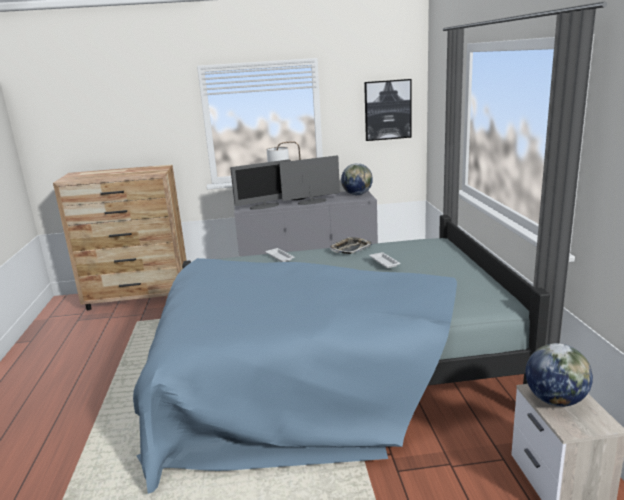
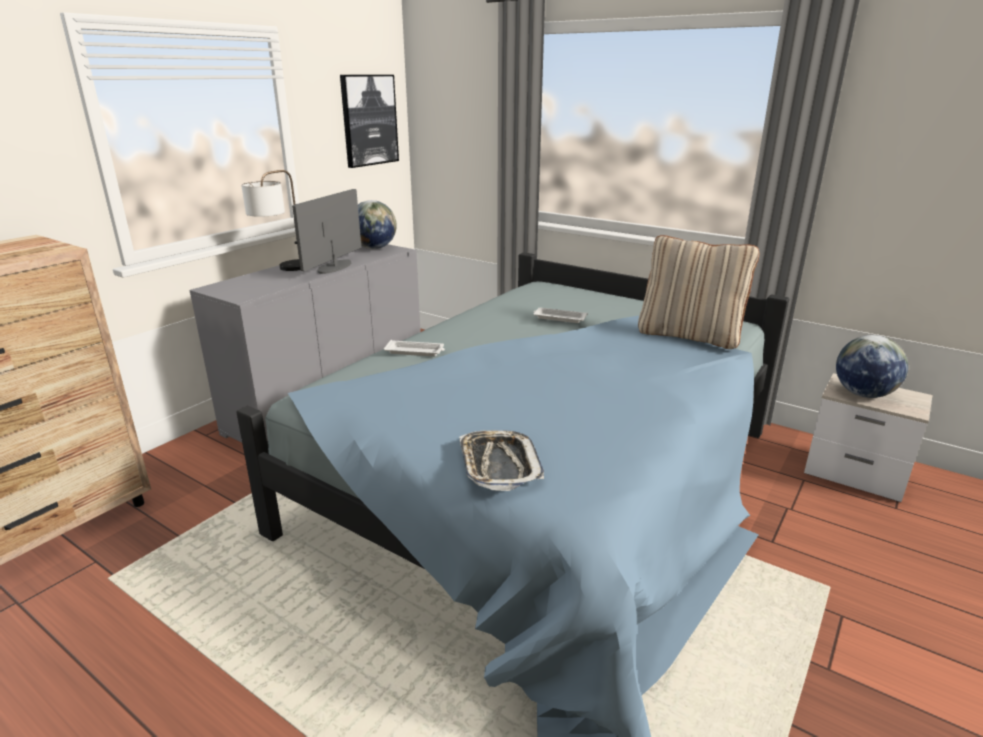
camera: 50 degrees left, 5 degrees up
monitor [230,159,291,210] -> none
tray [330,237,372,254] -> tray moved to [459,430,544,491]
none -> beige pillow [638,235,759,349]

